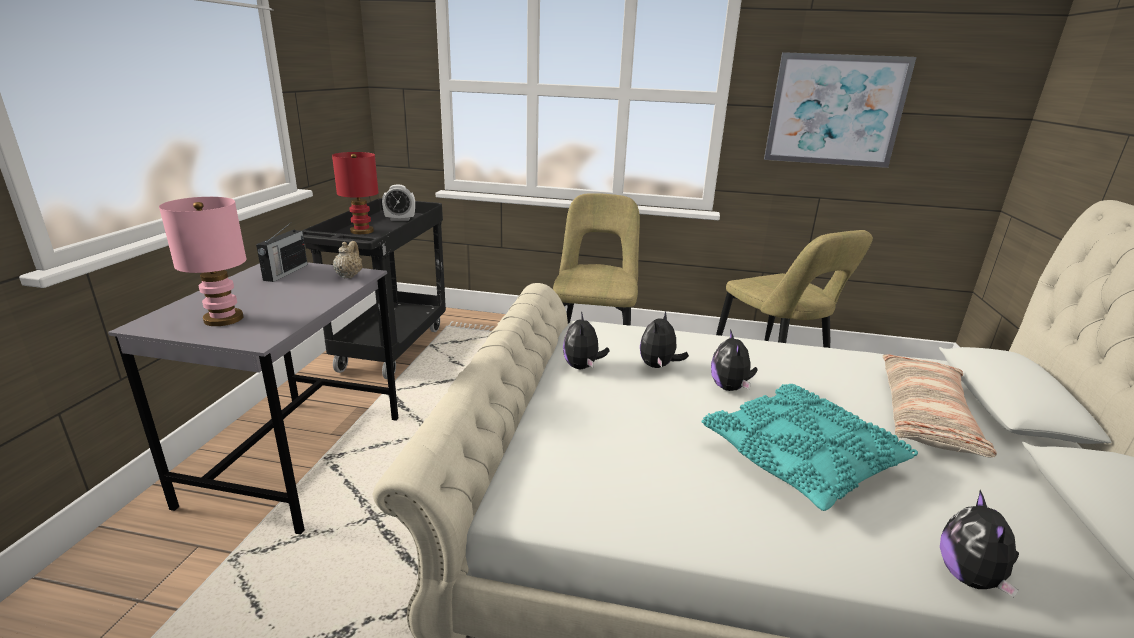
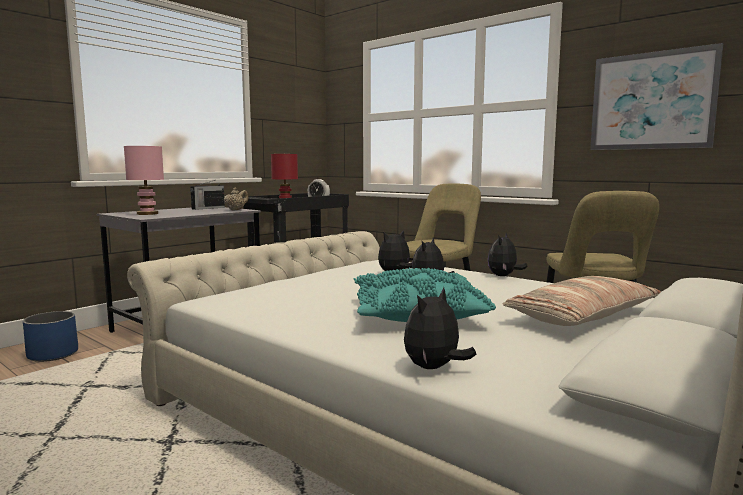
camera: 30 degrees right, 15 degrees down
plush toy [563,311,609,369] -> plush toy moved to [488,233,528,276]
none -> blue planter [23,311,78,362]

